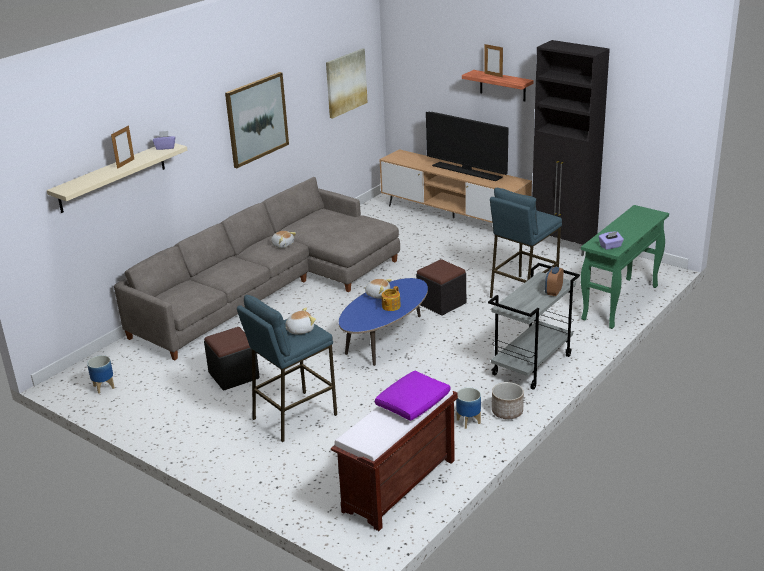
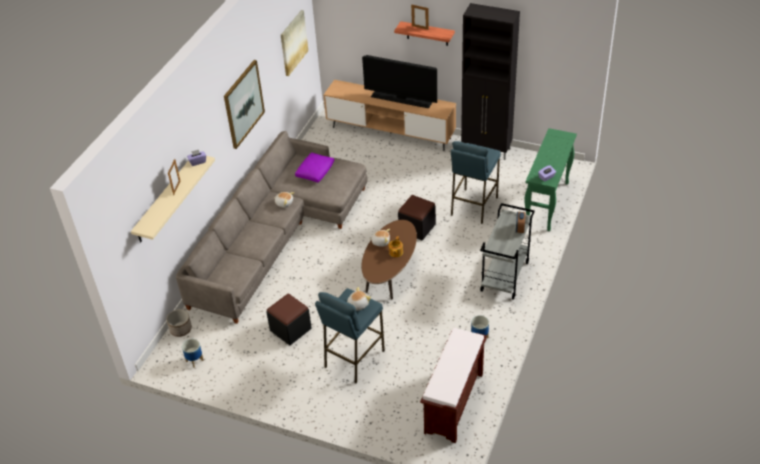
camera: 15 degrees left, 15 degrees up
blue coffee table [339,278,428,366] -> brown coffee table [361,220,417,299]
purple pillow [375,371,450,421] -> purple pillow moved to [295,152,334,182]
planter [492,382,524,419] -> planter moved to [166,309,192,337]

